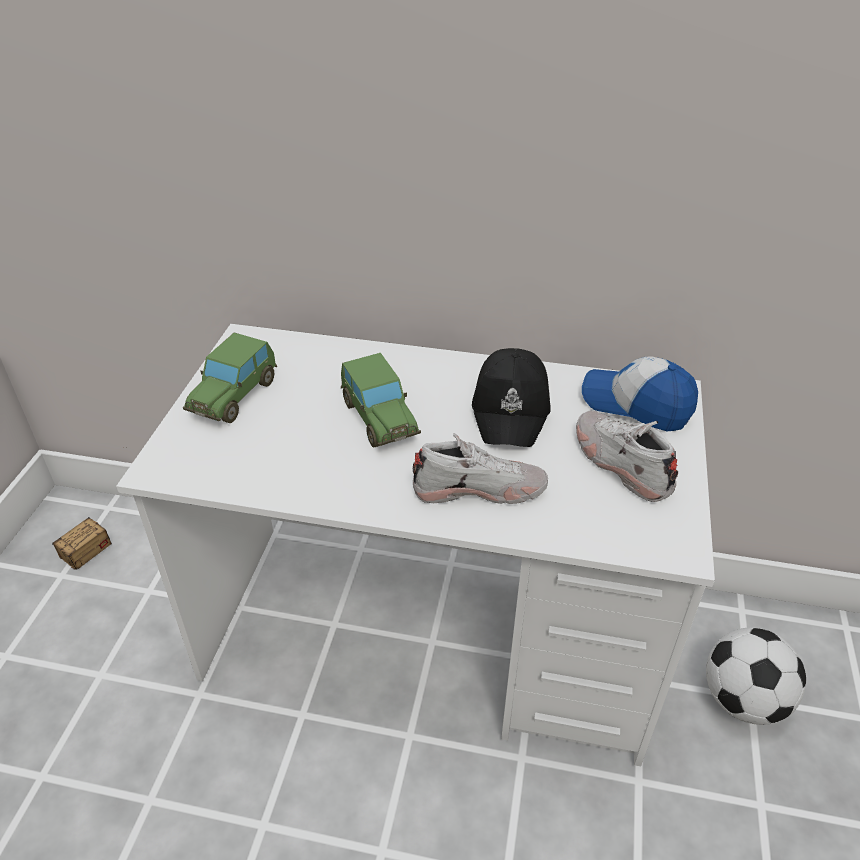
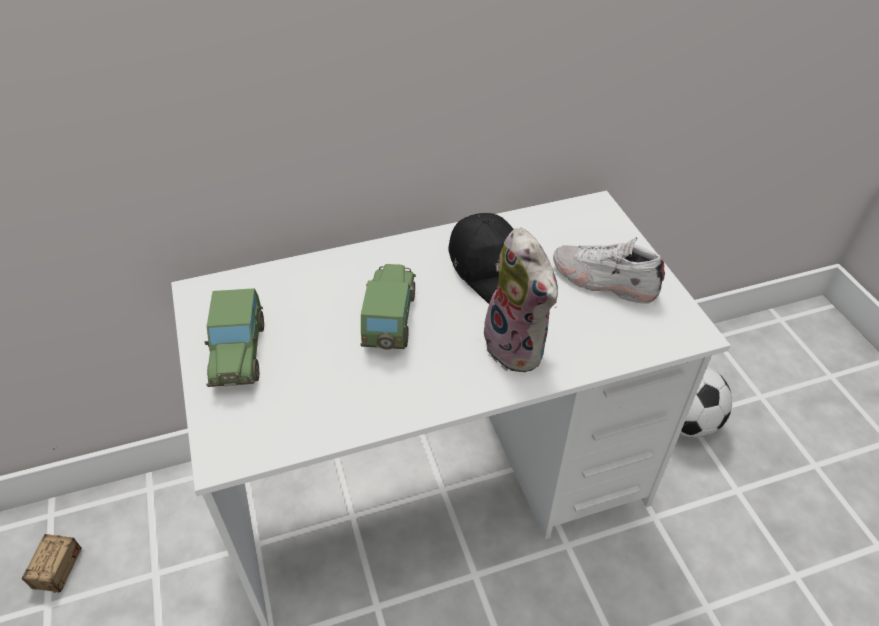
camera: 30 degrees left, 5 degrees up
toy car [341,353,421,448] -> toy car turned 120 degrees counterclockwise [360,264,416,350]
white shoe [413,434,548,504] -> plush toy [484,228,558,372]
cap [582,357,698,431] -> none

